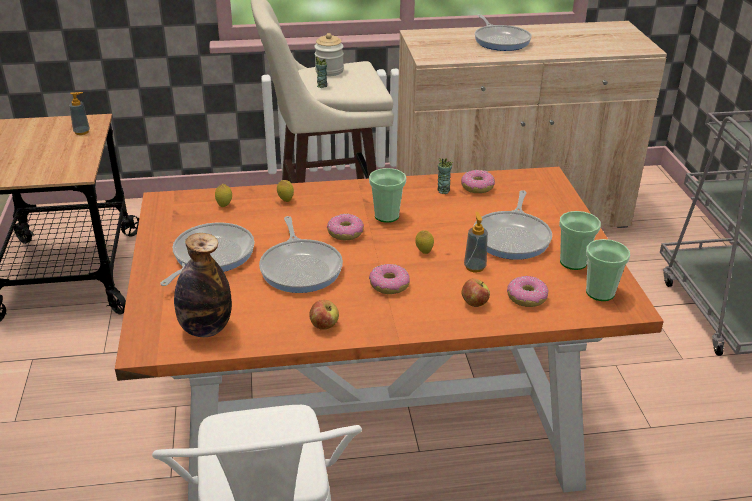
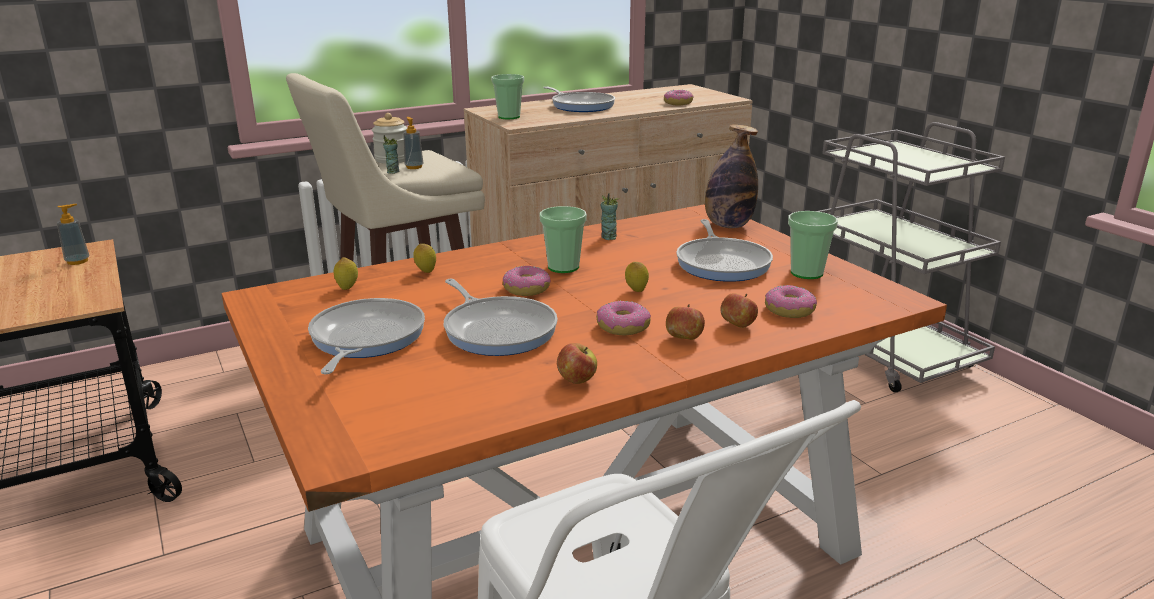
camera: 20 degrees left, 10 degrees down
bottle [174,233,232,337] -> bottle moved to [705,124,758,228]
donut [461,170,495,193] -> donut moved to [664,90,693,106]
soap dispenser [464,212,488,273] -> soap dispenser moved to [403,117,424,169]
cup [586,239,630,301] -> cup moved to [491,74,524,119]
none -> apple [666,304,705,340]

